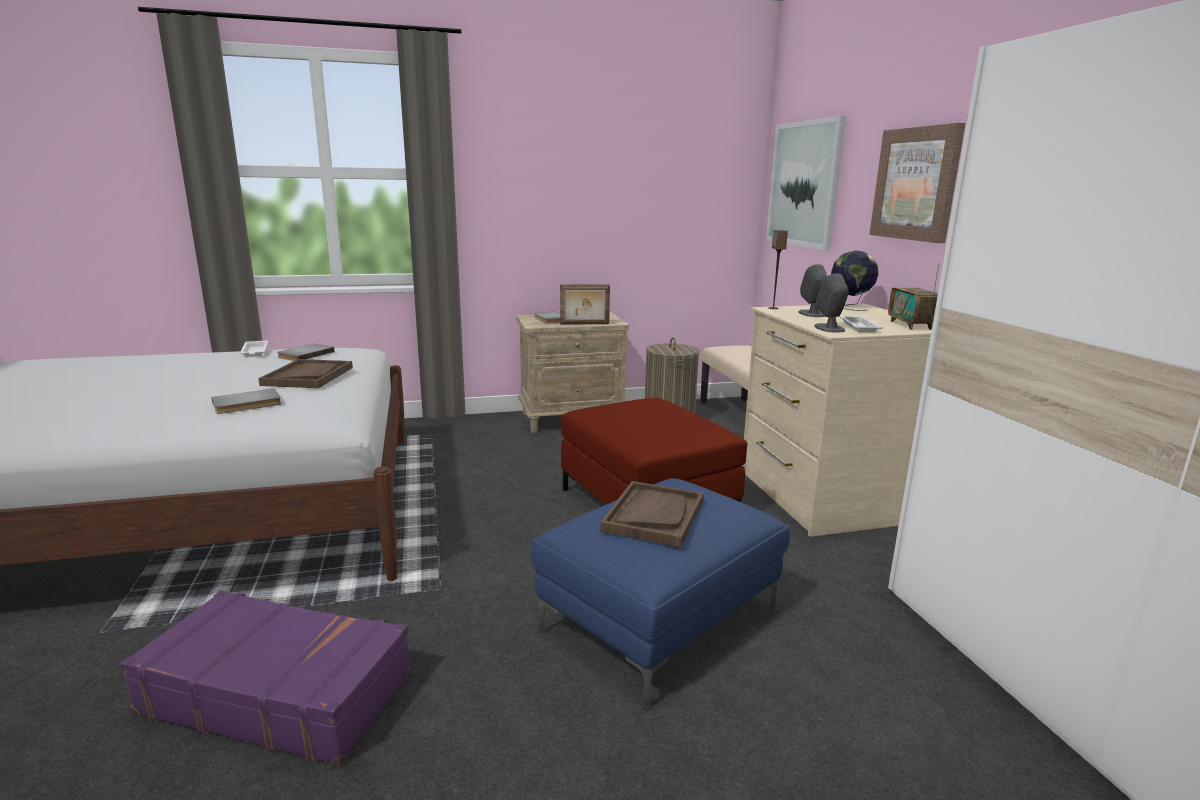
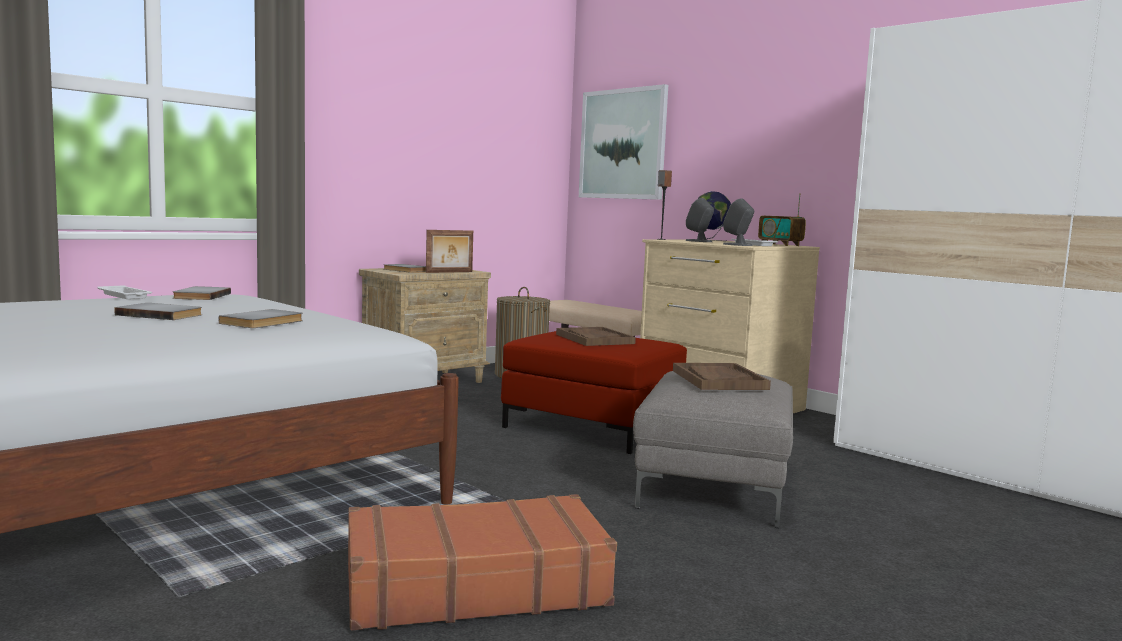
camera: 30 degrees left, 10 degrees down
purple suitcase [120,590,411,766] -> brown suitcase [348,494,617,631]
brown tray [258,359,353,388] -> brown tray moved to [556,327,636,346]
blue ottoman [531,478,790,710] -> grey ottoman [633,371,793,528]
picture [869,123,965,243] -> none
none -> grey book [114,303,202,320]

